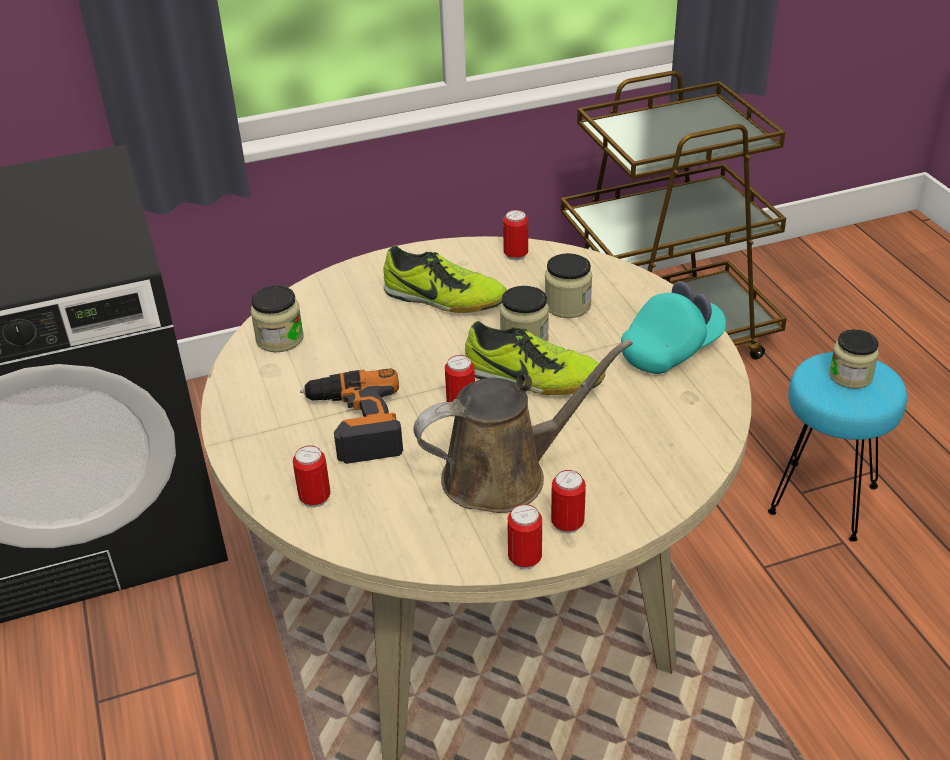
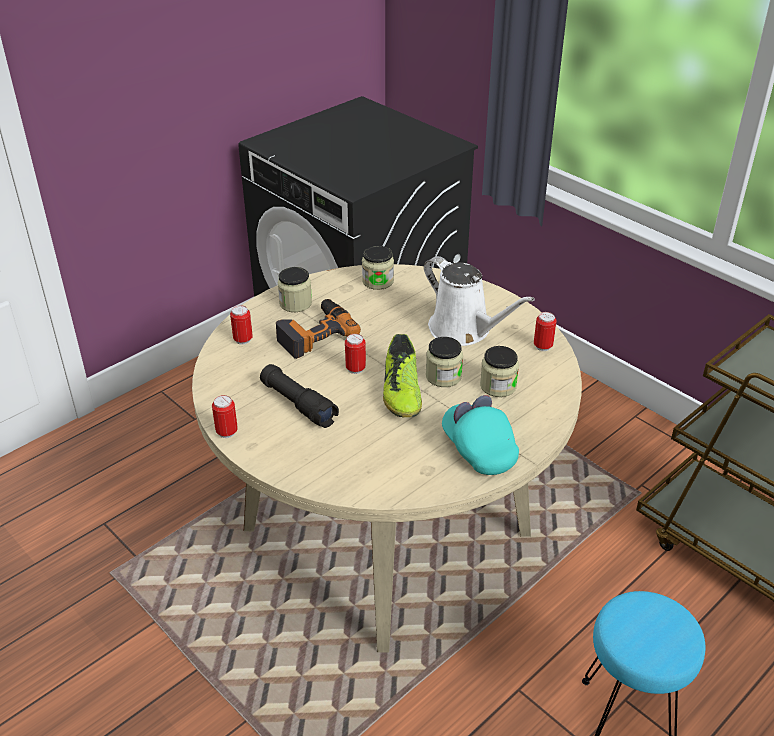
camera: 65 degrees right, 0 degrees up
shoe [383,246,507,313] -> white watering can [424,256,535,346]
brown watering can [413,339,633,513] -> black flashlight [260,364,339,428]
can [551,470,586,534] -> none
turquoise cap [621,281,726,374] -> turquoise cap turned 150 degrees counterclockwise [442,395,519,475]
jar [829,329,879,389] -> jar moved to [277,267,312,312]

